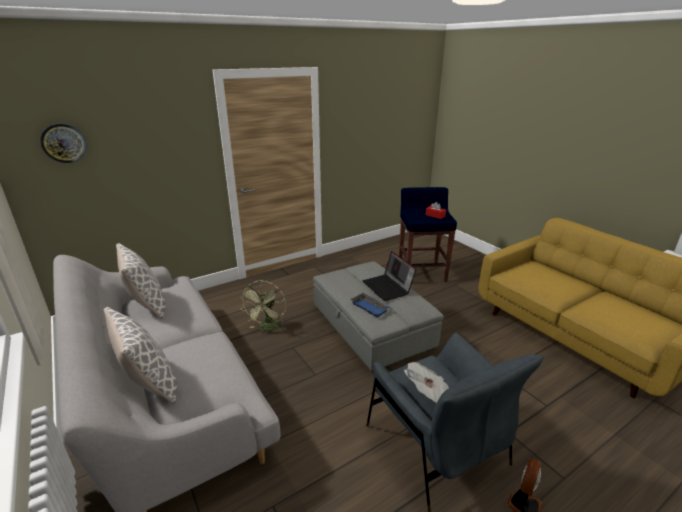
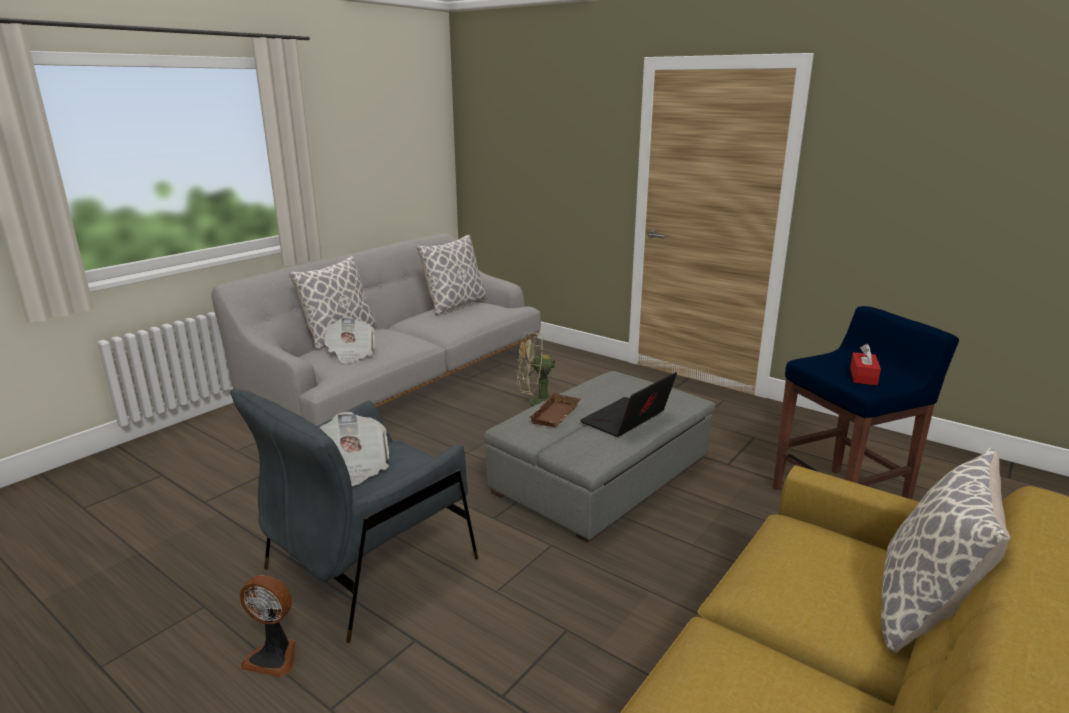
camera: 70 degrees right, 5 degrees down
wall clock [40,123,87,163] -> none
blue tray [351,293,391,318] -> brown tray [530,393,581,427]
none -> newspaper [323,317,375,364]
none -> pillow [881,448,1010,654]

